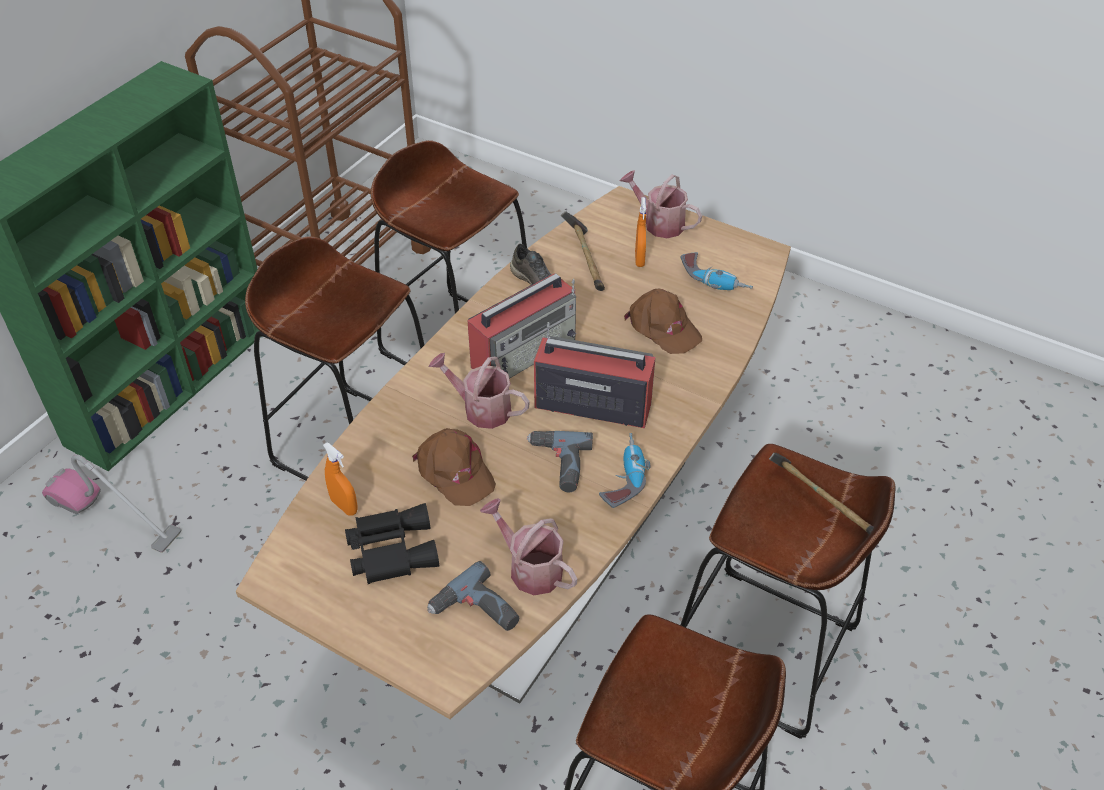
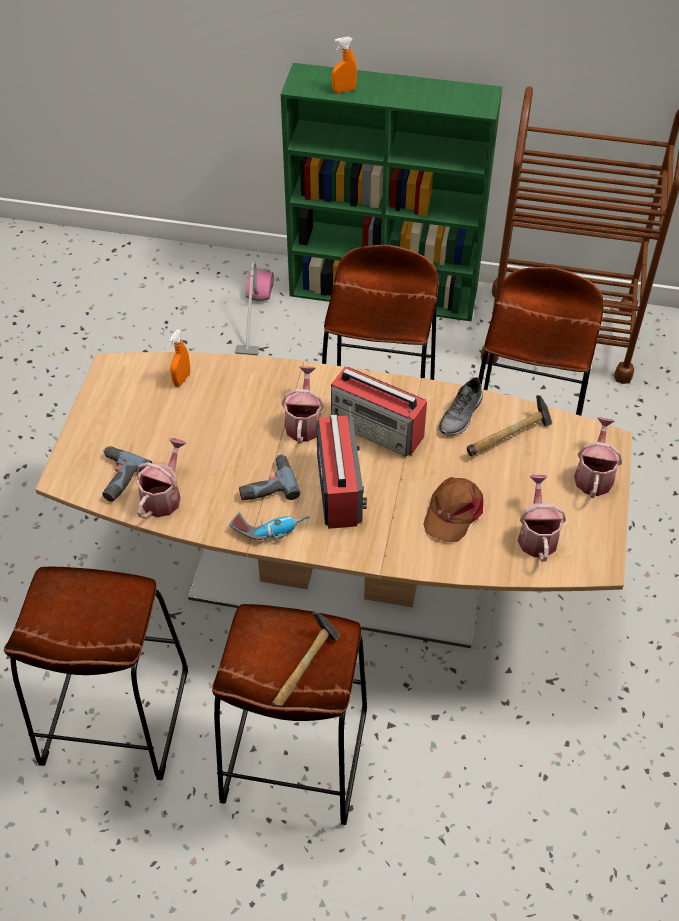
camera: 70 degrees right, 5 degrees up
black binoculars [345,503,439,584] -> none
brown cap [412,428,496,506] -> none
orange spray bottle [635,197,646,267] -> orange spray bottle moved to [332,37,357,93]
power drill [681,252,753,290] -> watering can [518,475,566,562]

